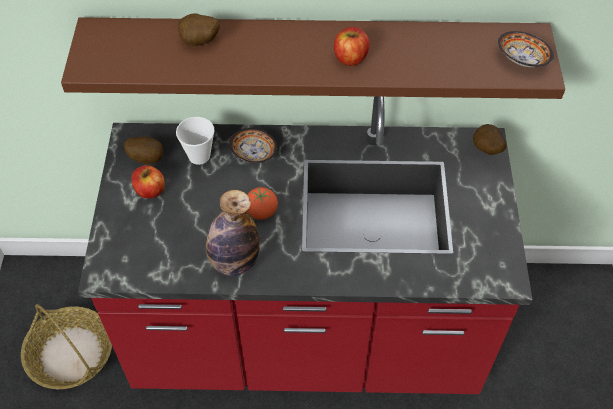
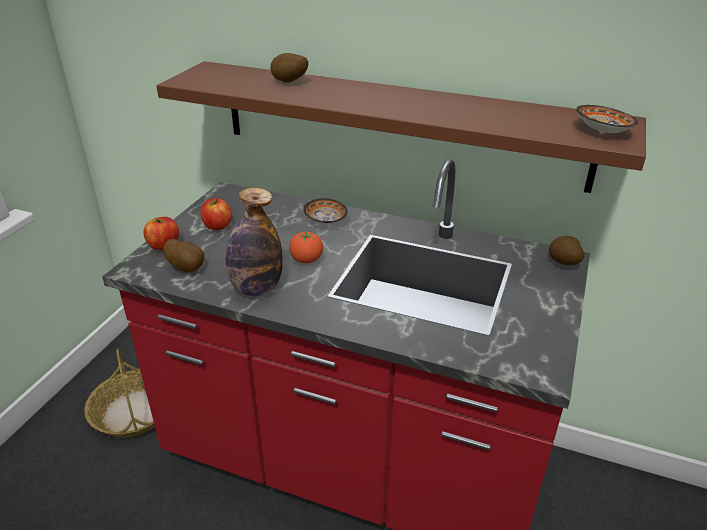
camera: 20 degrees right, 20 degrees down
potato [124,136,163,164] -> potato moved to [163,239,204,272]
cup [176,117,215,165] -> none
apple [334,27,370,66] -> apple moved to [144,217,179,250]

